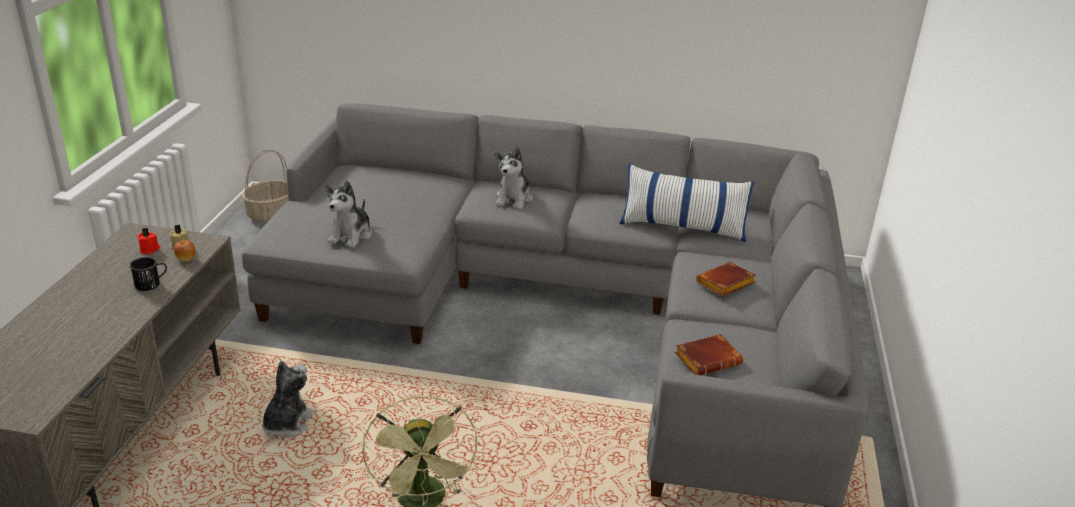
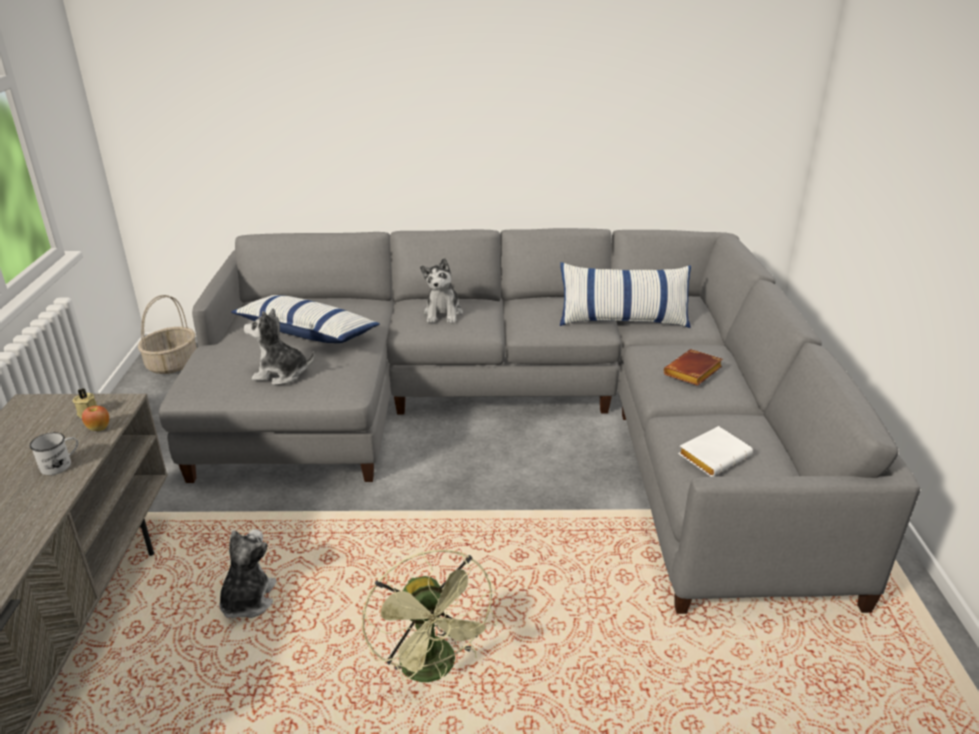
camera: 10 degrees left, 0 degrees up
black mug [129,257,167,291] -> white mug [29,432,78,475]
red candle [137,228,160,254] -> none
plush toy [325,180,372,248] -> plush toy turned 90 degrees clockwise [244,308,315,385]
brown book [675,334,743,375] -> white book [678,426,753,477]
none -> pillow [231,295,380,343]

